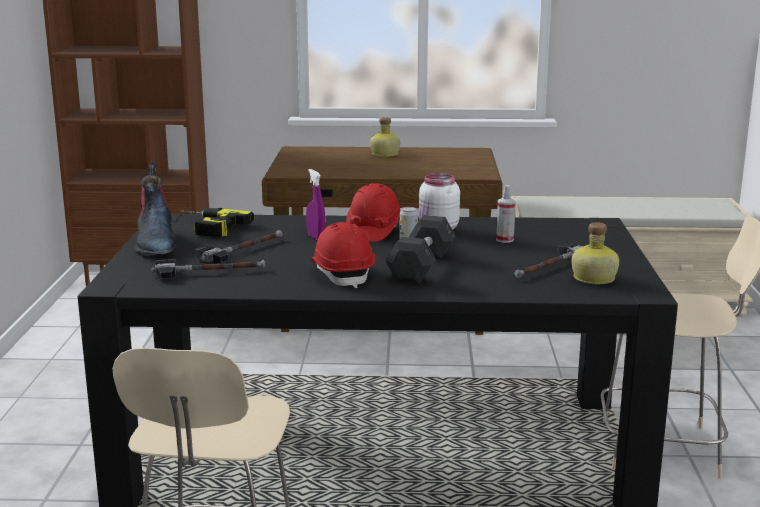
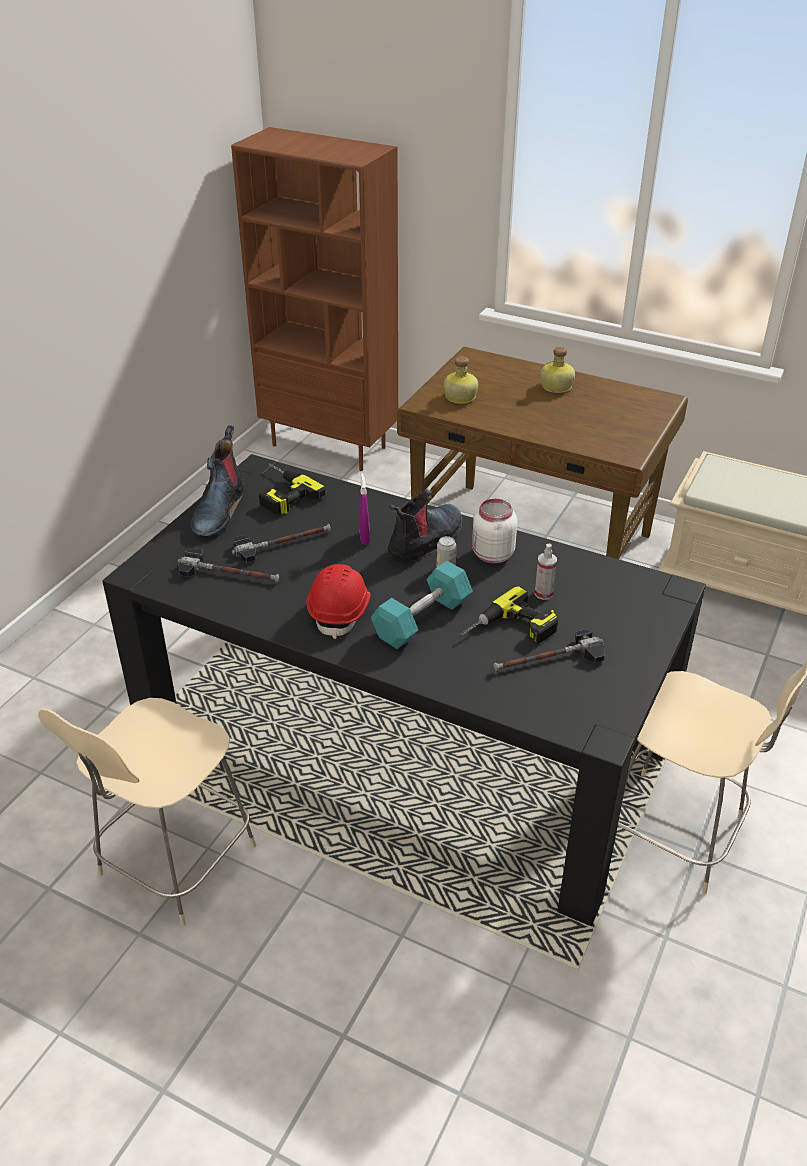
camera: 25 degrees right, 20 degrees up
red hard hat [346,183,401,242] -> boot [388,489,462,564]
grey dumbbell [385,215,456,284] -> turquoise dumbbell [371,561,473,649]
bottle [572,222,619,284] -> bottle moved to [444,357,478,404]
none -> power drill [460,586,559,644]

